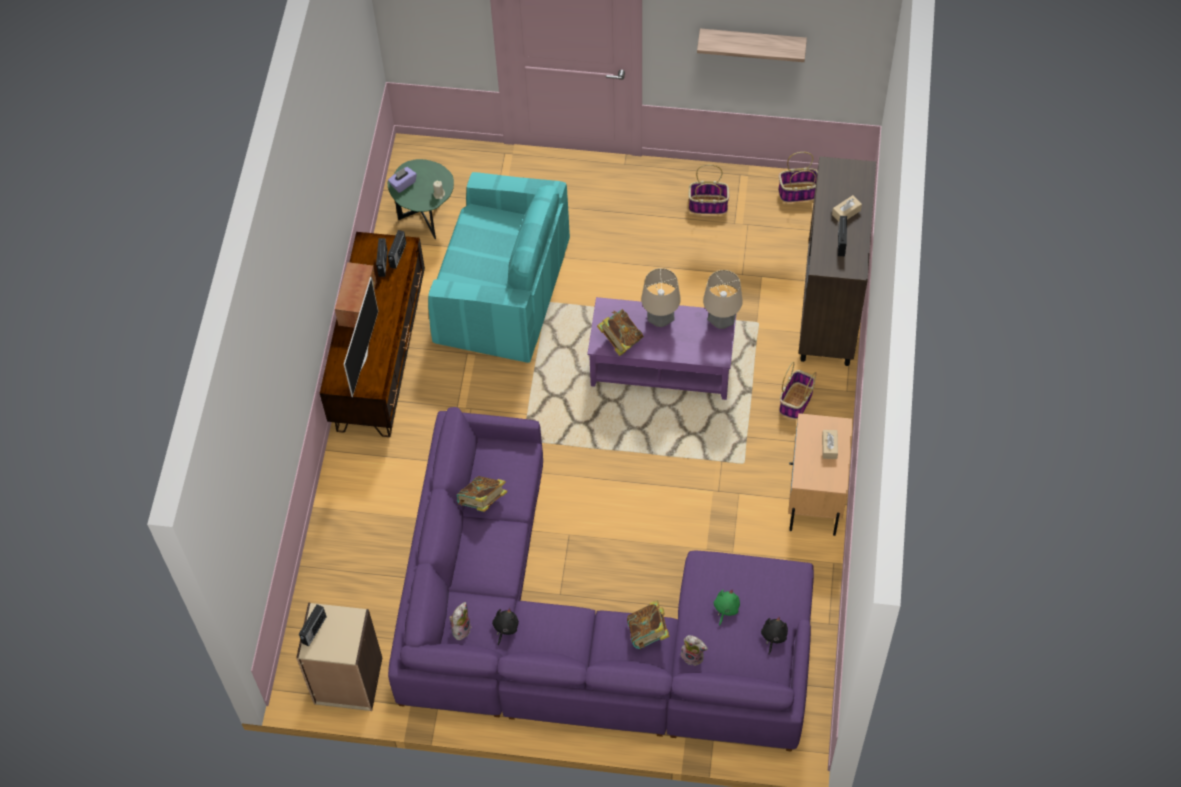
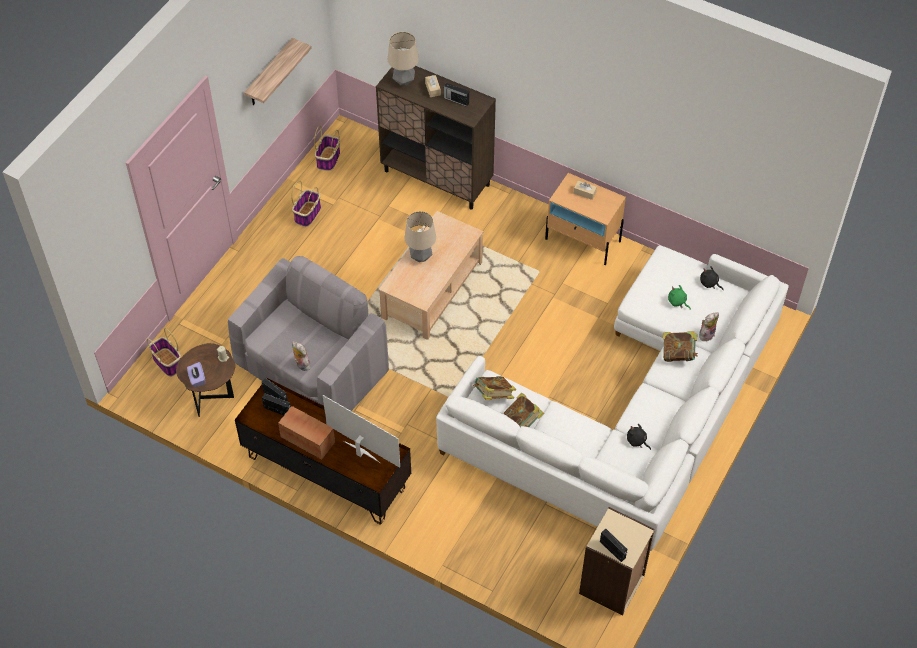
camera: 70 degrees left, 5 degrees down
green side table [388,159,454,239] -> brown side table [176,343,235,417]
purple sofa [388,407,814,752] -> white sofa [436,245,789,551]
turquoise armchair [428,172,570,363] -> grey armchair [228,256,389,411]
plush toy [449,602,471,640] -> plush toy moved to [292,341,311,371]
purple coffee table [587,297,736,400] -> beige coffee table [379,211,483,340]
book [597,309,644,356] -> book moved to [473,376,516,400]
table lamp [703,270,743,329] -> table lamp moved to [388,32,419,86]
basket [779,362,816,419] -> basket moved to [147,328,181,377]

